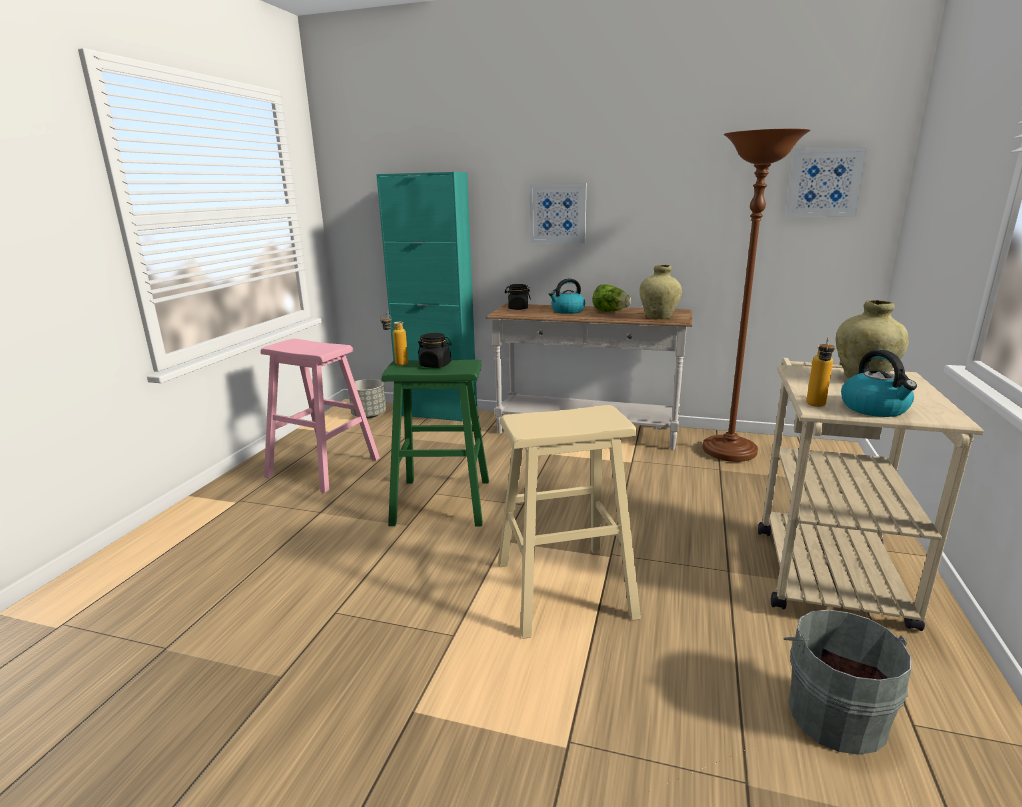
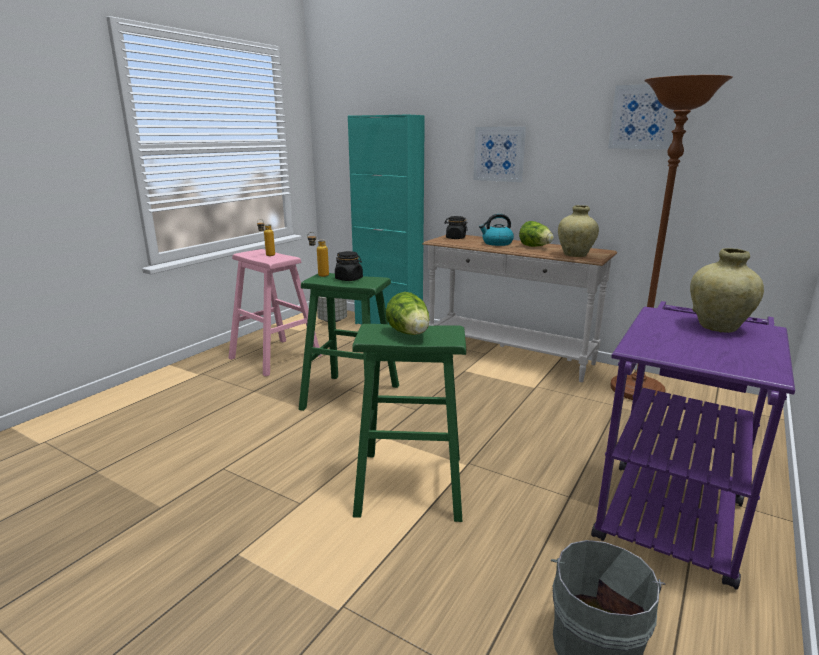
camera: 15 degrees right, 0 degrees up
beige stool [498,405,641,639] -> green stool [352,324,466,522]
beige cart [758,358,984,631] -> purple cart [591,301,795,590]
picture [785,147,867,217] -> picture moved to [608,84,676,149]
bottle [806,337,835,407] -> bottle moved to [257,219,275,256]
kettle [841,350,917,417] -> none
none -> lettuce [386,292,429,335]

